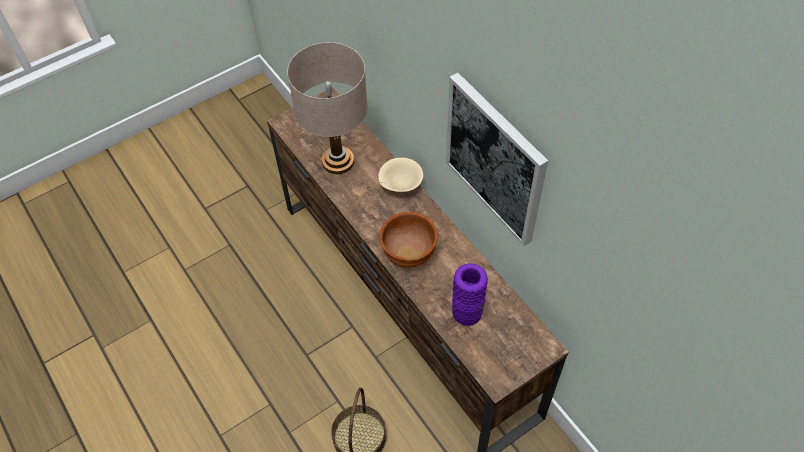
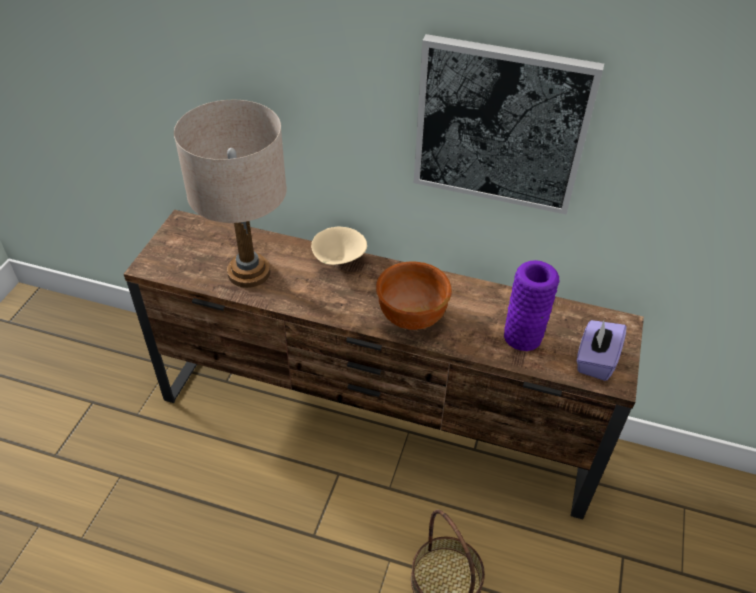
camera: 40 degrees left, 10 degrees down
none -> purple tissue box [577,320,627,381]

